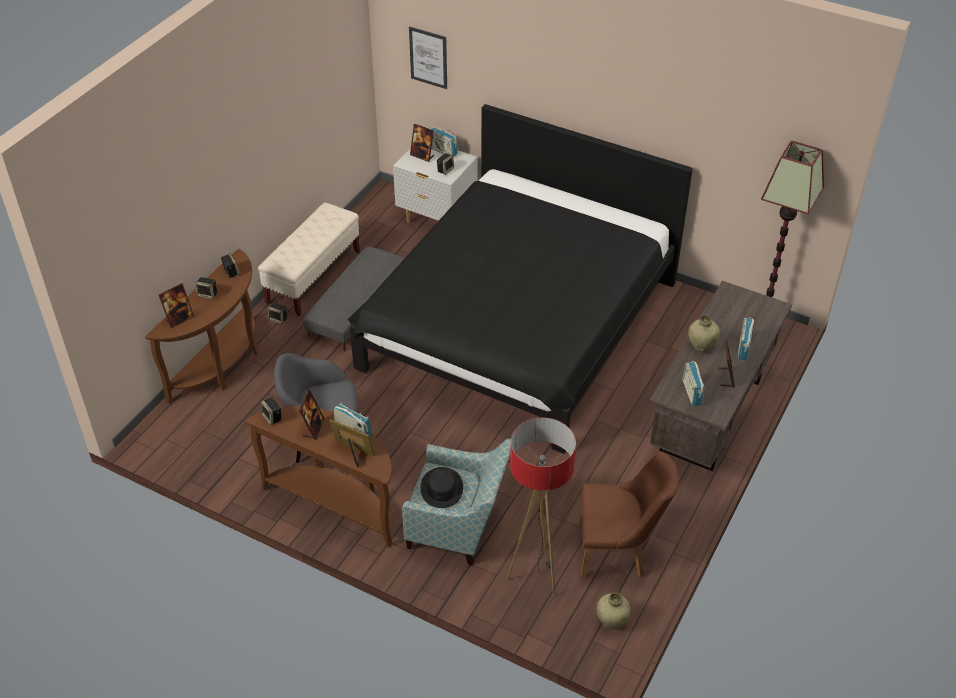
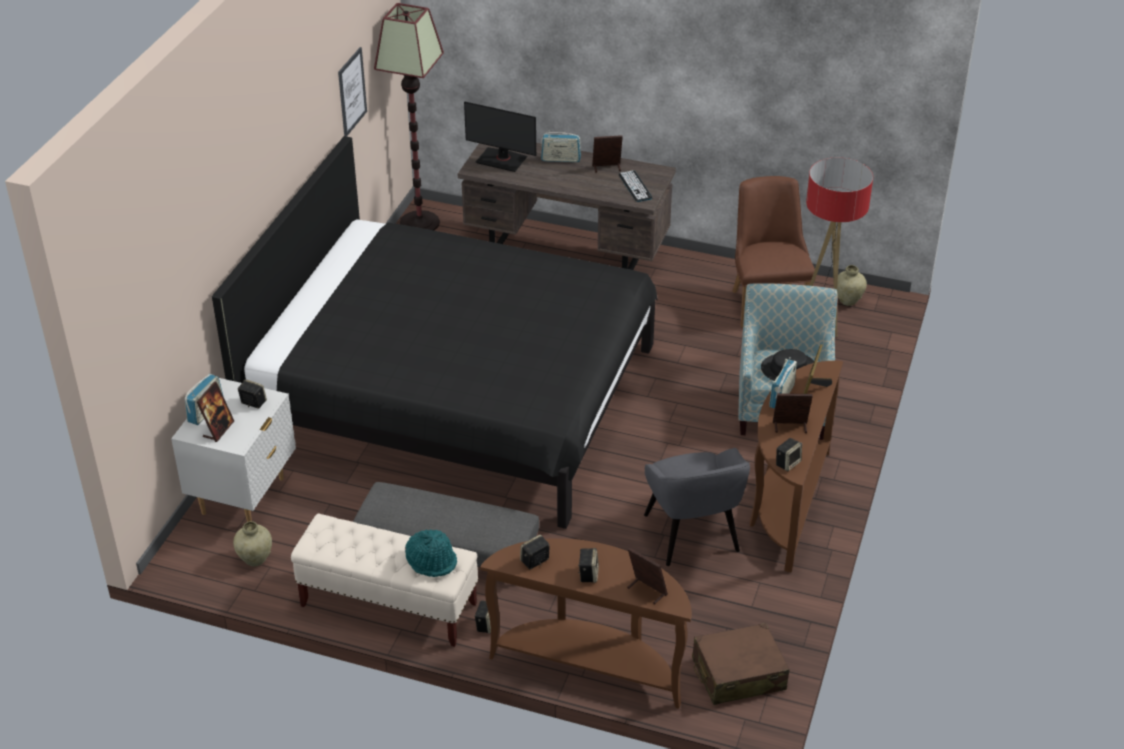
camera: 100 degrees left, 5 degrees down
picture [409,26,447,89] -> picture moved to [338,47,367,137]
radio [683,361,704,406] -> keyboard [619,170,652,202]
beige vase [688,315,720,352] -> beige vase moved to [233,521,272,567]
none -> turquoise hat [405,529,457,577]
none -> monitor [464,101,536,172]
none -> brown suitcase [692,623,790,705]

